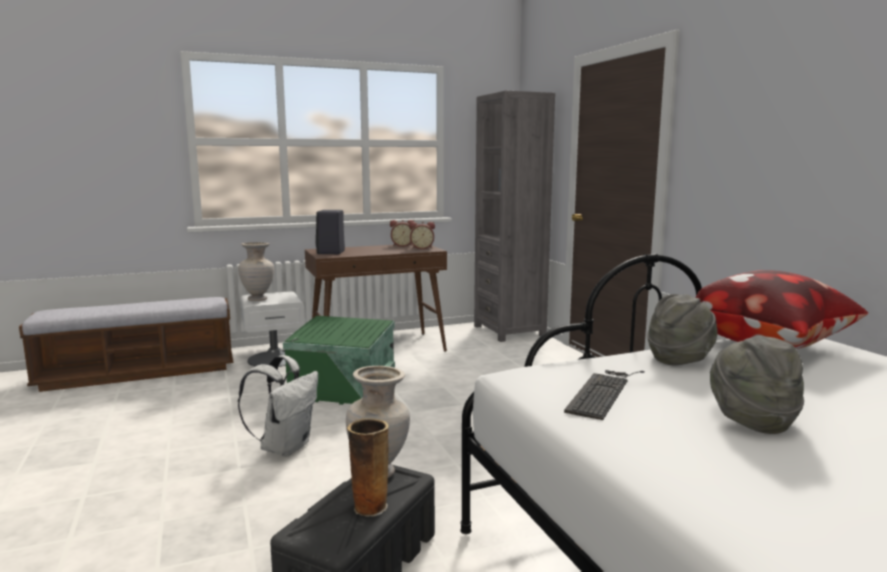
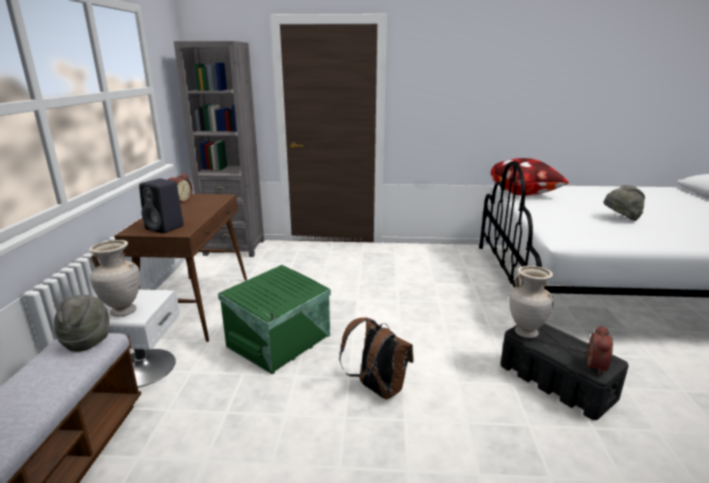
camera: 65 degrees left, 10 degrees up
white backpack [238,355,318,456] -> brown backpack [339,317,414,399]
vase [347,418,389,517] -> none
alarm clock [409,222,435,249] -> alarm clock moved to [585,326,613,375]
keyboard [564,370,645,420] -> none
grey hat [647,294,718,365] -> grey hat moved to [54,295,109,352]

